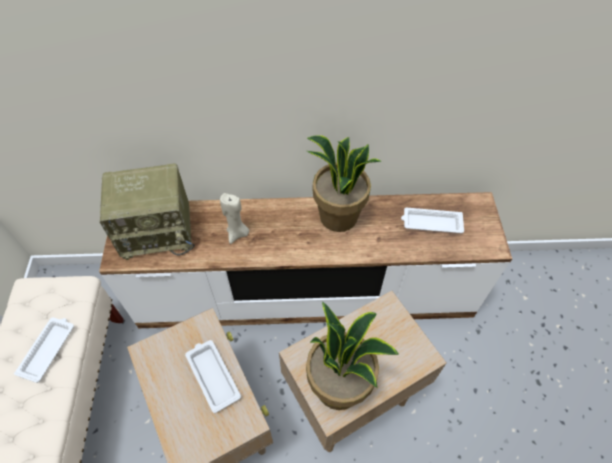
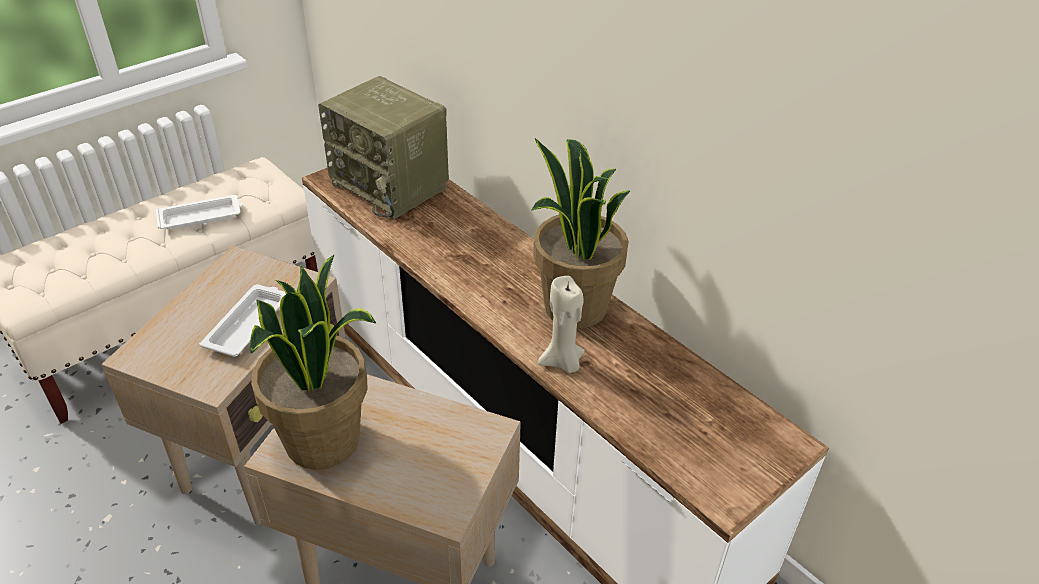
camera: 50 degrees right, 15 degrees down
beige candle [220,193,249,244] -> beige candle moved to [538,276,585,373]
white tray [401,208,464,233] -> none

